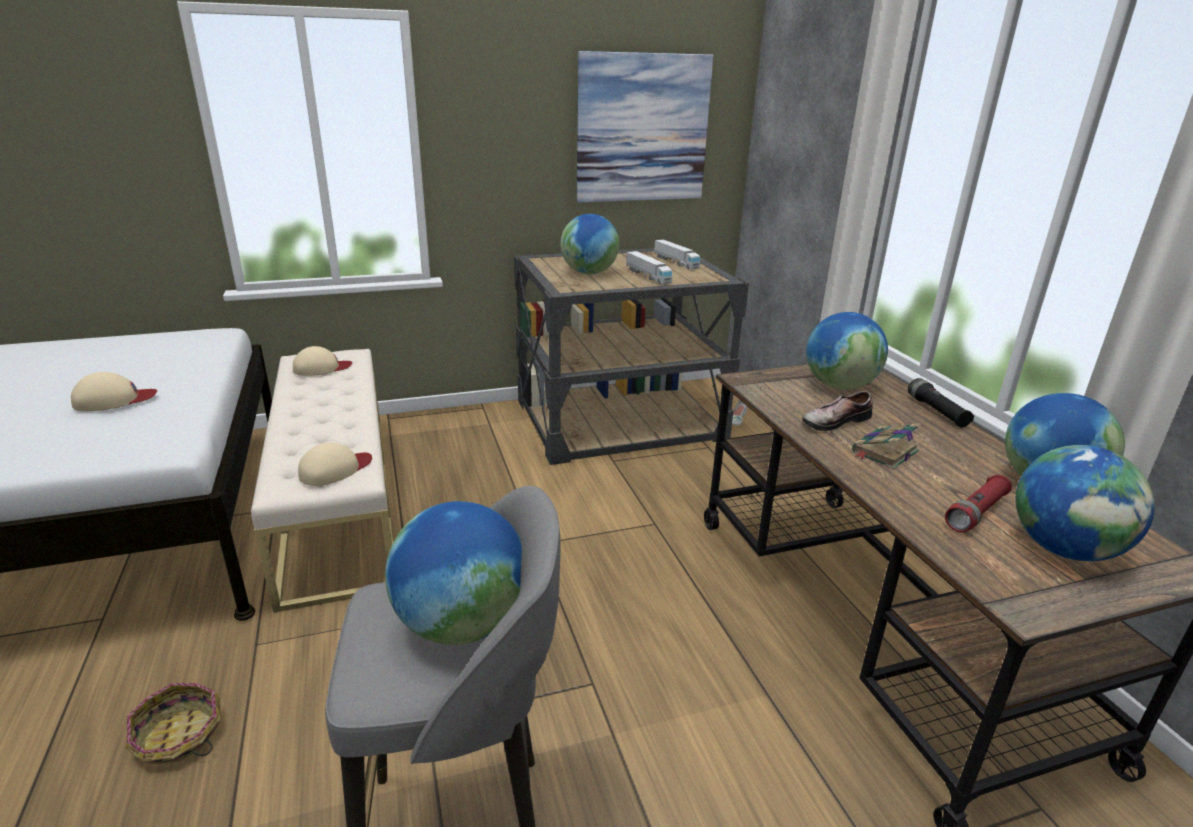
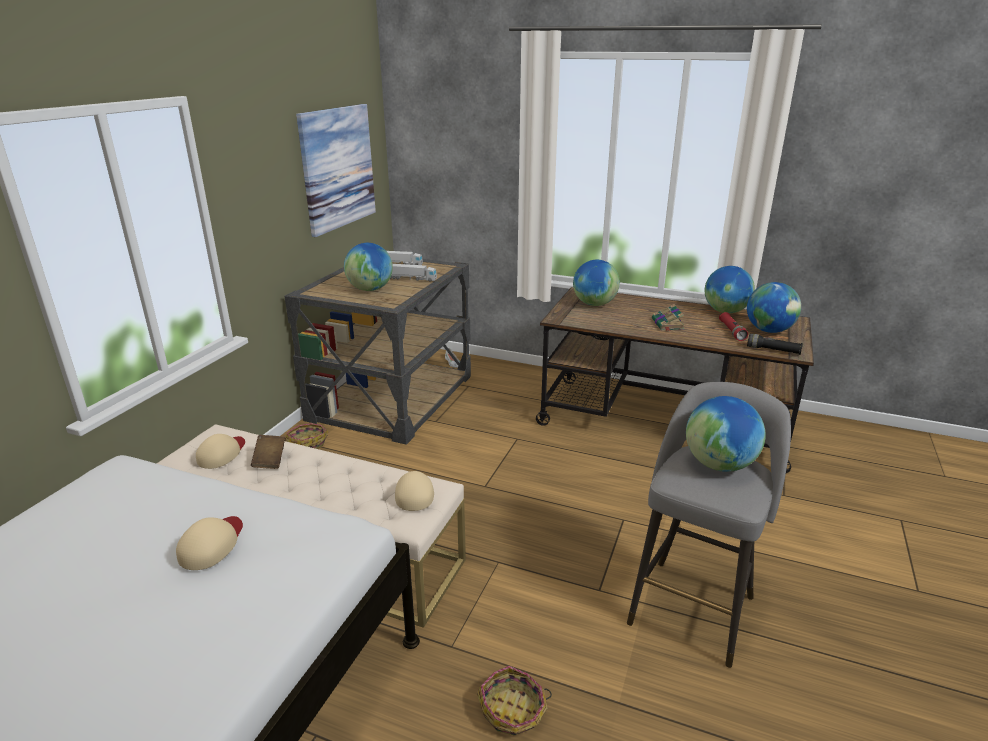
camera: 50 degrees left, 0 degrees up
shoe [802,391,873,431] -> none
black flashlight [908,378,974,428] -> black flashlight moved to [747,334,803,355]
none -> brown book [251,435,285,469]
none -> basket [286,423,328,449]

